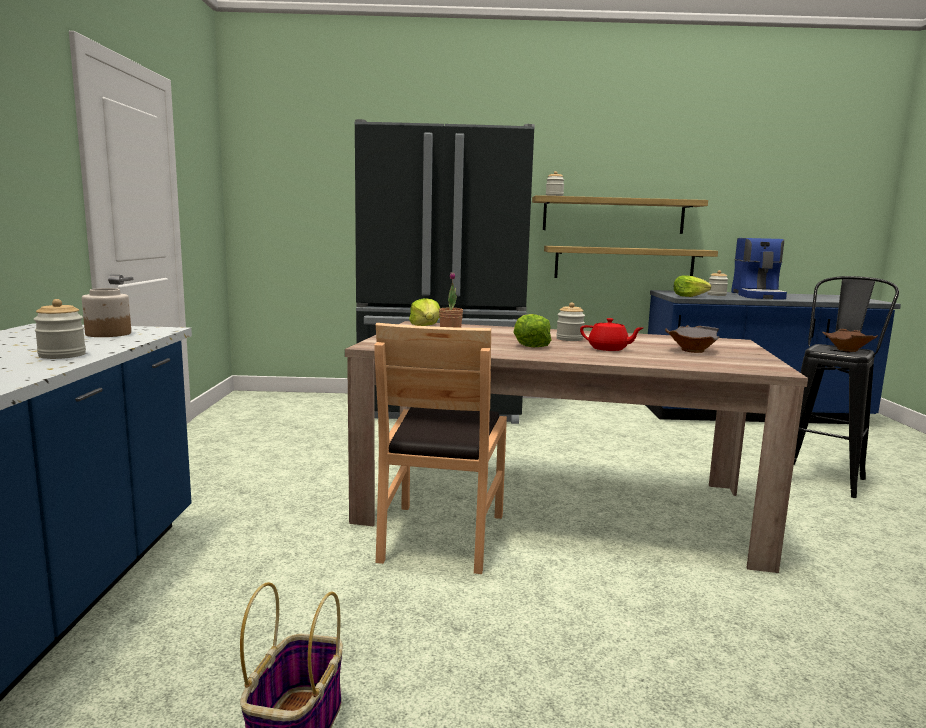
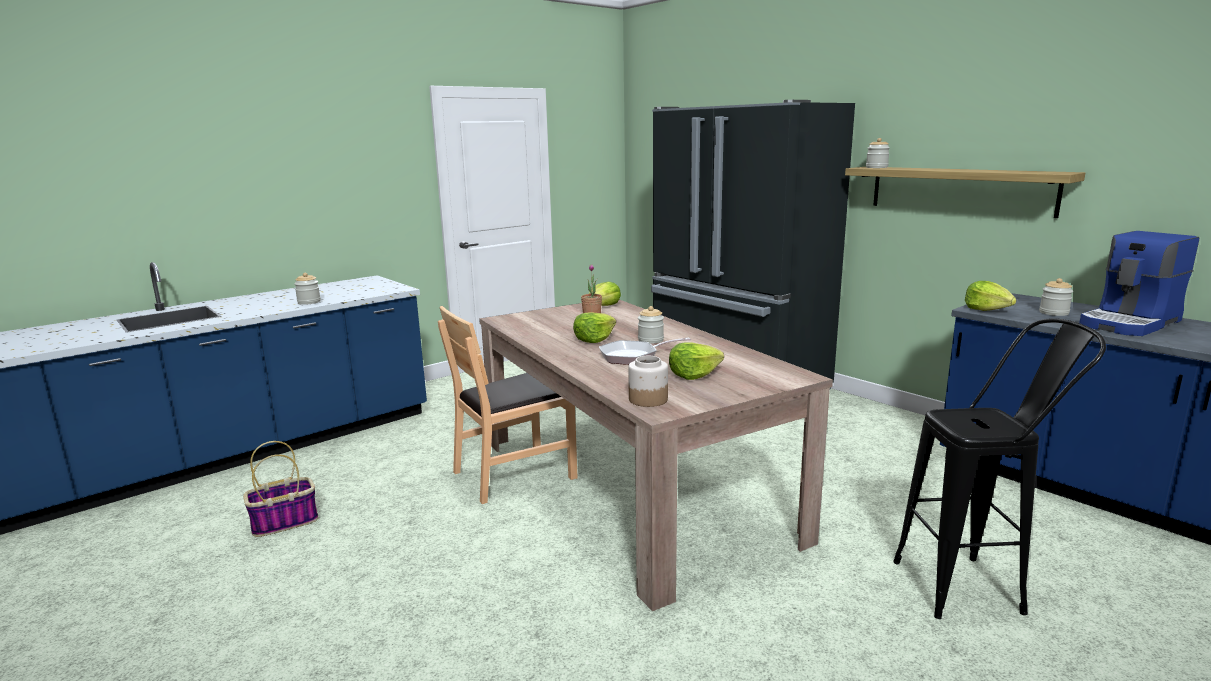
camera: 50 degrees right, 5 degrees up
jar [82,288,131,337] -> jar moved to [628,356,668,407]
shelf [544,246,718,278] -> none
red teapot [580,318,643,351] -> frying pan [599,338,691,365]
grey bowl [665,325,719,353] -> lettuce [669,343,724,380]
brown bowl [823,329,878,352] -> none

